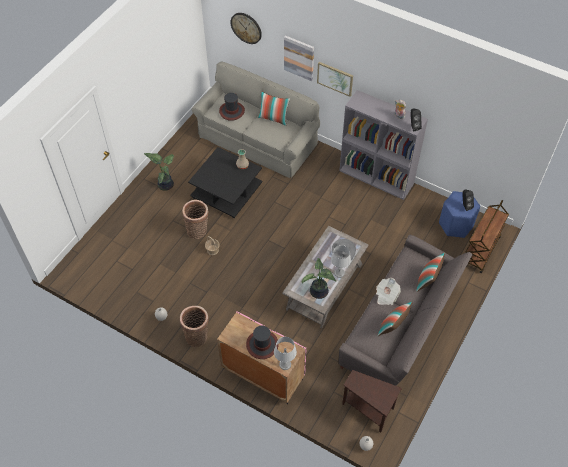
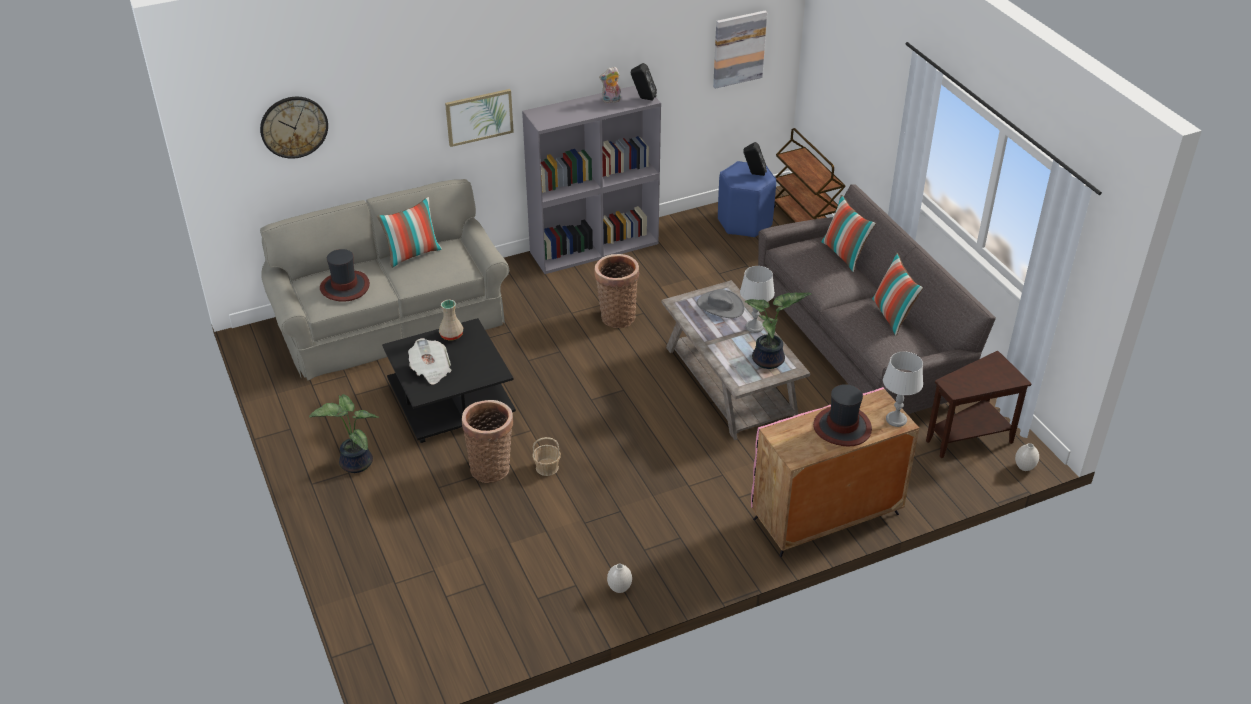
camera: 55 degrees left, 15 degrees down
basket [180,306,209,347] -> basket moved to [594,254,639,328]
picture [284,36,314,81] -> picture moved to [713,11,767,89]
newspaper [376,278,401,305] -> newspaper moved to [408,338,452,385]

